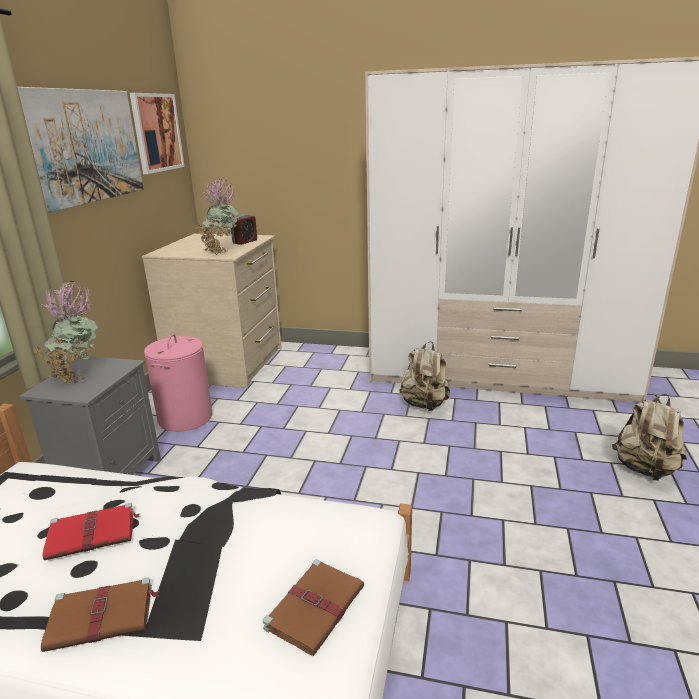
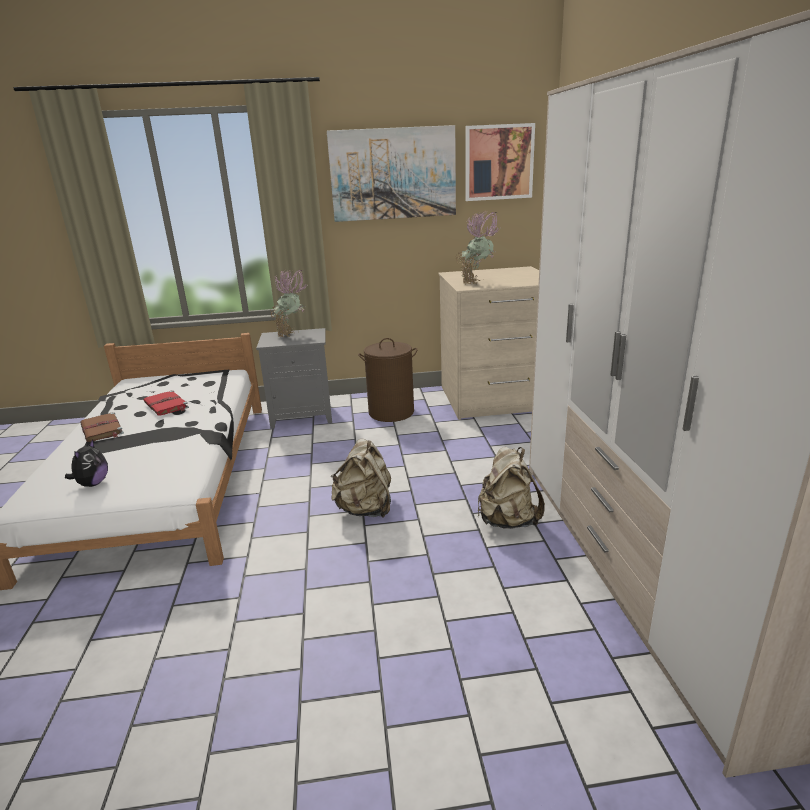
camera: 70 degrees right, 0 degrees up
pink laundry basket [144,334,212,432] -> brown laundry basket [358,338,417,422]
alarm clock [231,214,257,245] -> none
brown book [263,559,364,656] -> plush toy [65,439,108,487]
beige backpack [612,394,687,481] -> beige backpack moved to [331,439,391,517]

